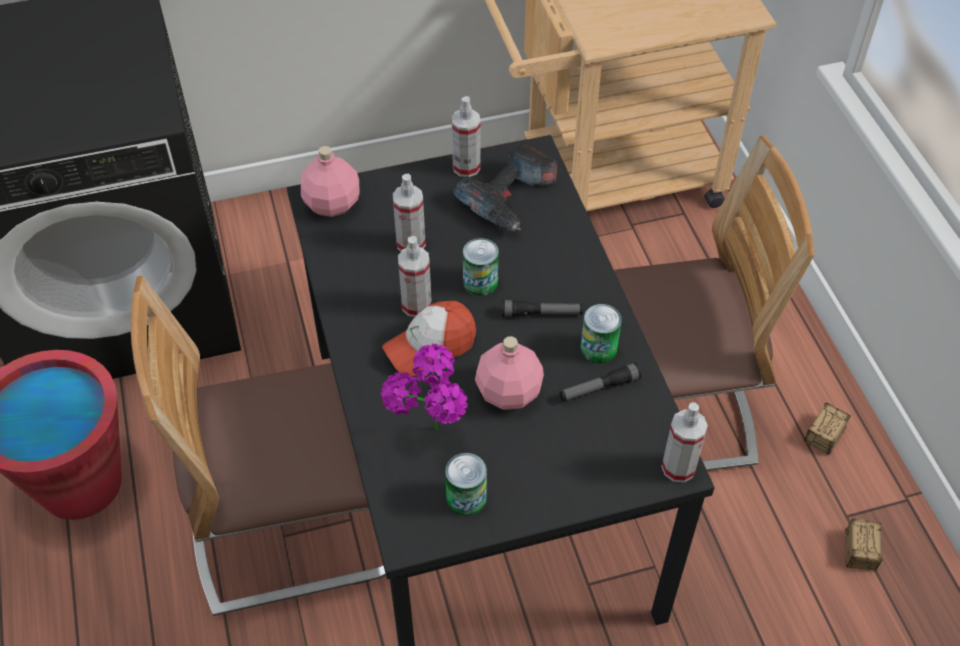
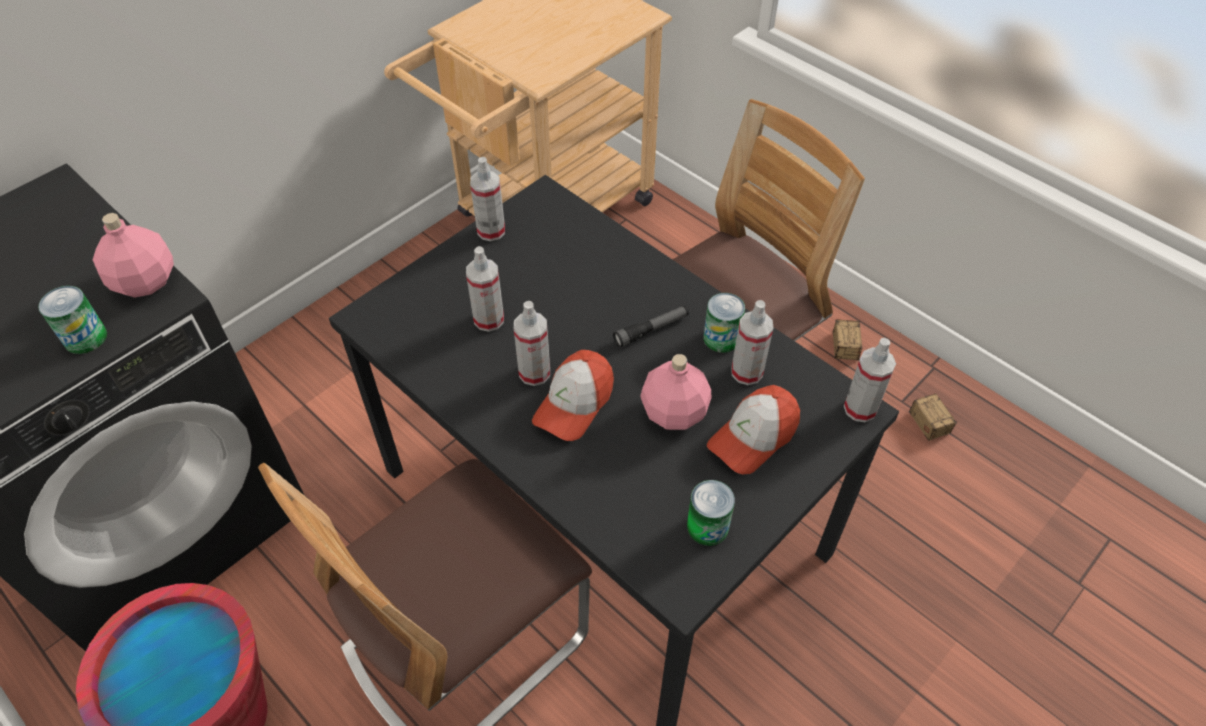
camera: 30 degrees left, 0 degrees up
pink bottle [301,146,359,217] -> pink bottle moved to [93,213,174,298]
potted plant [380,343,468,430] -> none
power drill [453,141,557,231] -> none
can [463,238,499,296] -> can moved to [38,286,107,354]
flashlight [559,363,641,401] -> spray bottle [731,300,773,385]
none -> cap [707,385,800,474]

